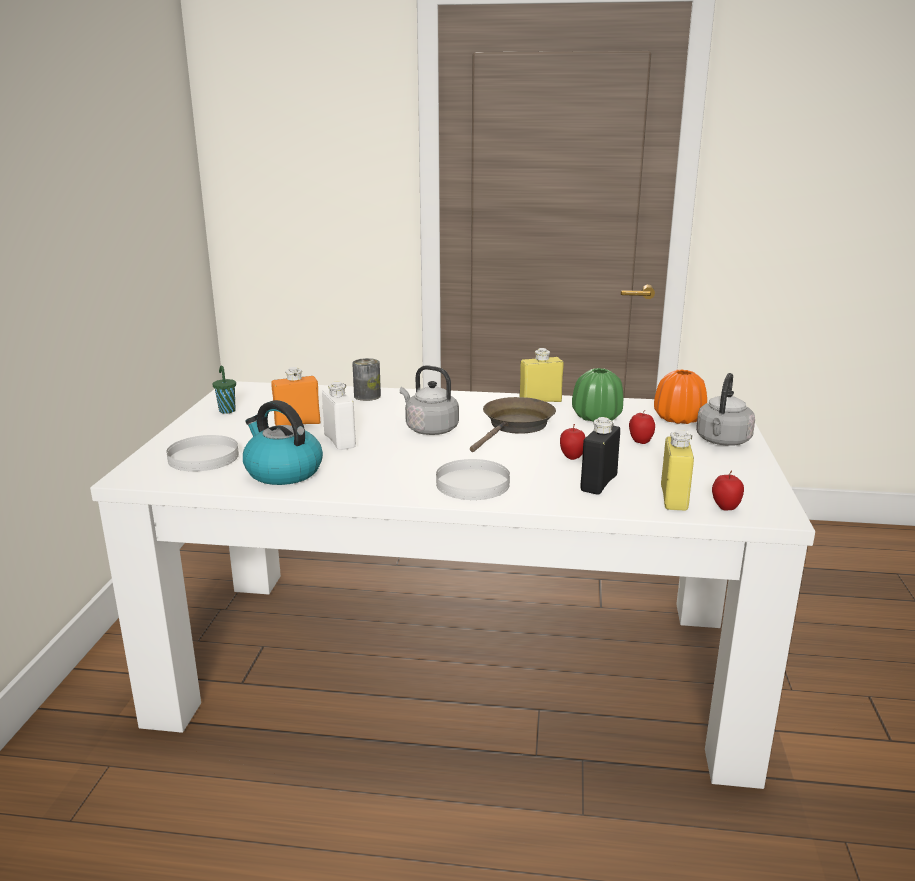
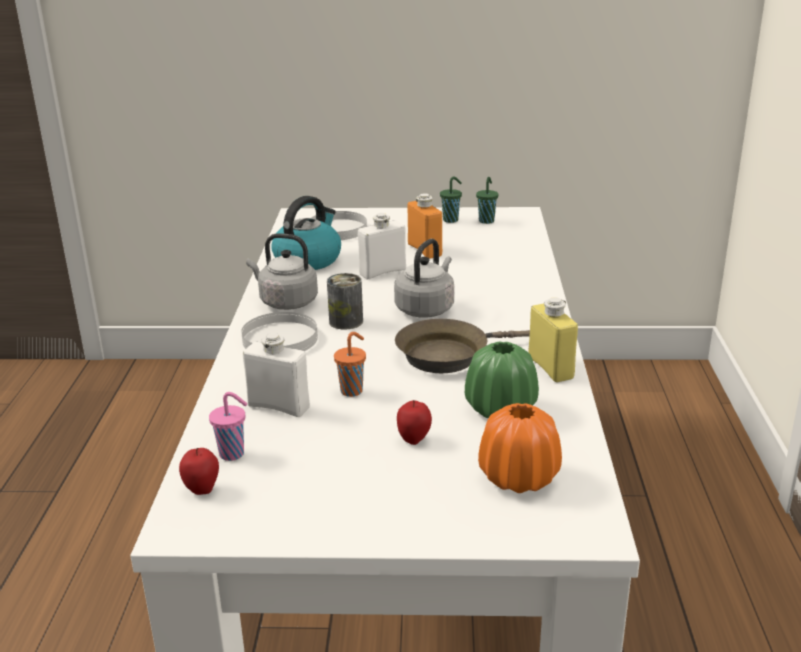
camera: 85 degrees right, 5 degrees up
can [352,358,381,401] -> can moved to [327,273,363,330]
brown frying pan [470,397,556,452] -> brown frying pan turned 135 degrees clockwise [395,319,530,373]
apple [560,424,586,460] -> orange cup [334,332,366,397]
black bottle [580,417,620,495] -> white bottle [243,333,310,417]
yellow bottle [661,430,694,511] -> pink cup [209,392,247,461]
grey kettle [696,373,755,446] -> grey kettle moved to [246,233,318,310]
none -> green cup [476,177,498,224]

